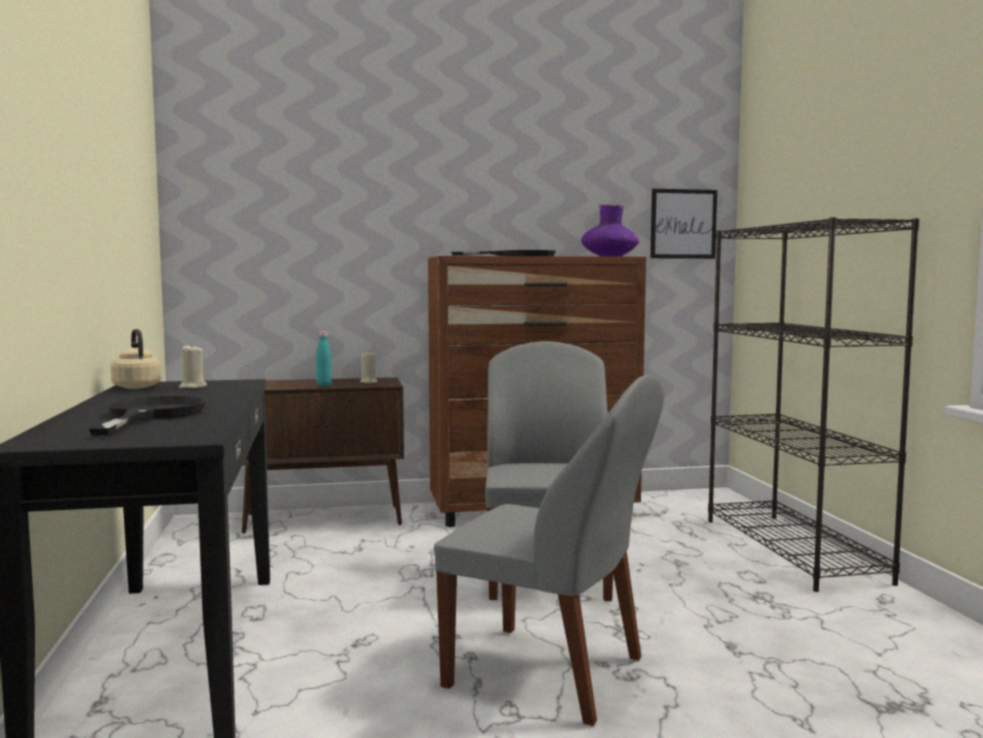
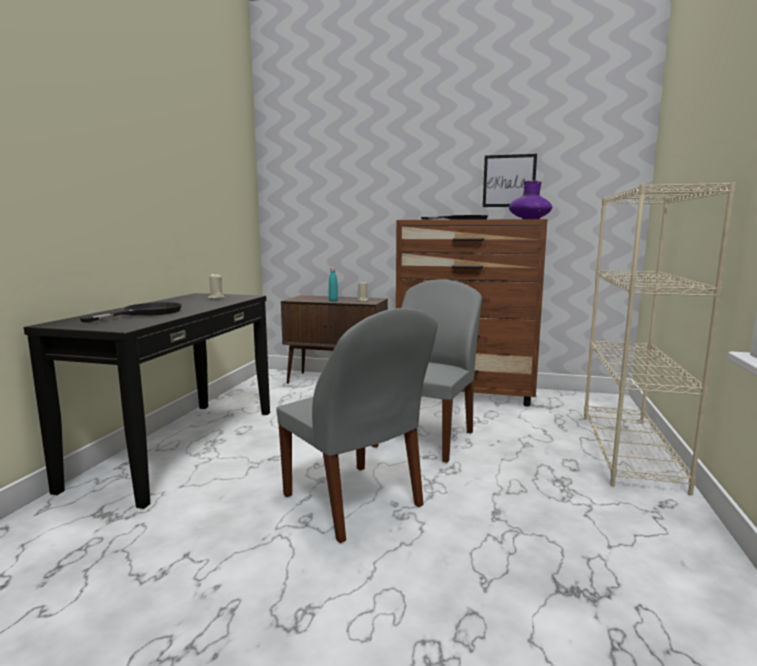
camera: 25 degrees right, 5 degrees up
beige kettle [110,329,162,389] -> none
picture [650,189,717,259] -> picture moved to [483,154,537,207]
black bookcase [708,217,919,592] -> beige bookcase [584,182,736,495]

